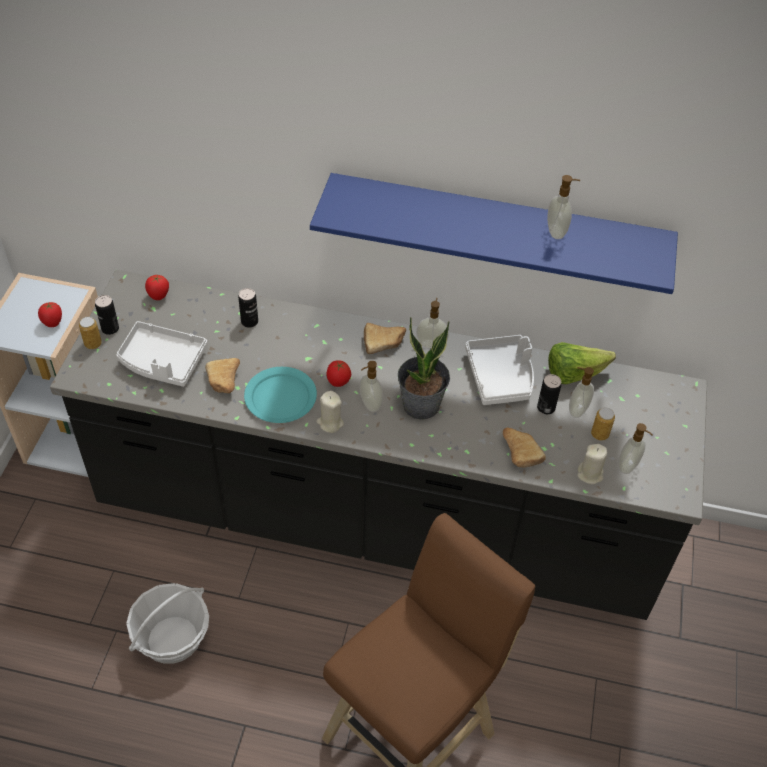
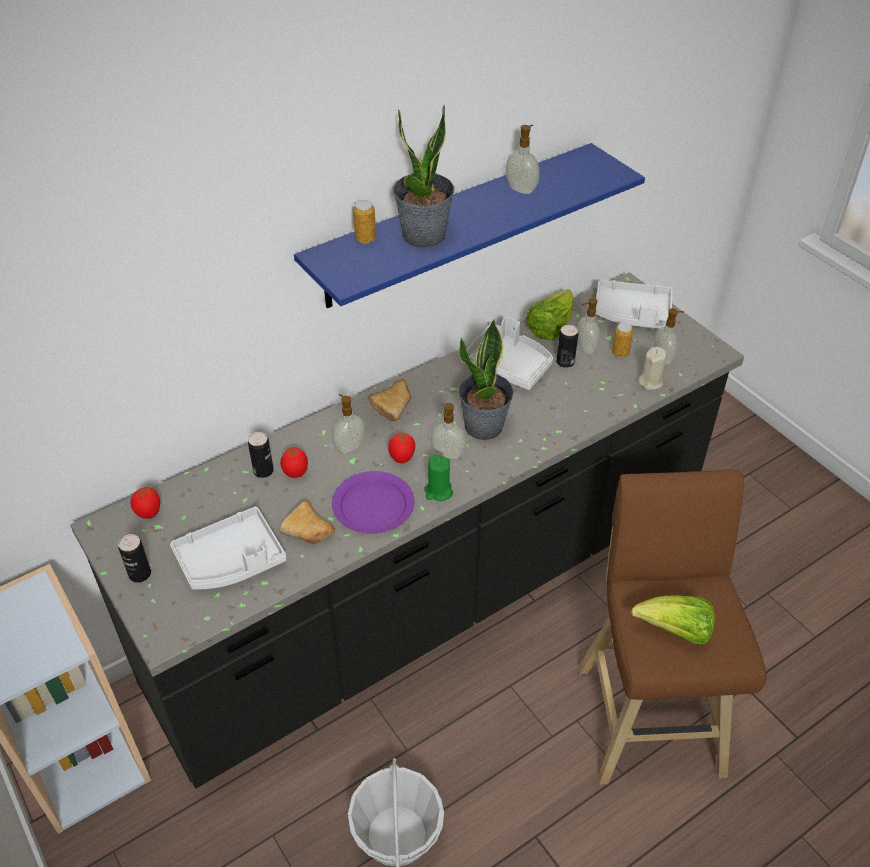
camera: 45 degrees left, 5 degrees down
tomato [38,302,62,327] -> tomato moved to [280,447,308,478]
can [79,317,102,349] -> can moved to [353,200,376,244]
turquoise plate [244,367,317,423] -> purple plate [332,471,414,534]
beige candle [316,391,344,433] -> green candle [424,455,453,501]
soap dispenser [416,298,449,349] -> soap dispenser moved to [332,394,366,454]
bread [503,427,546,467] -> none
none -> potted plant [393,105,454,248]
none -> white tray [595,280,672,329]
none -> lettuce [631,595,715,645]

